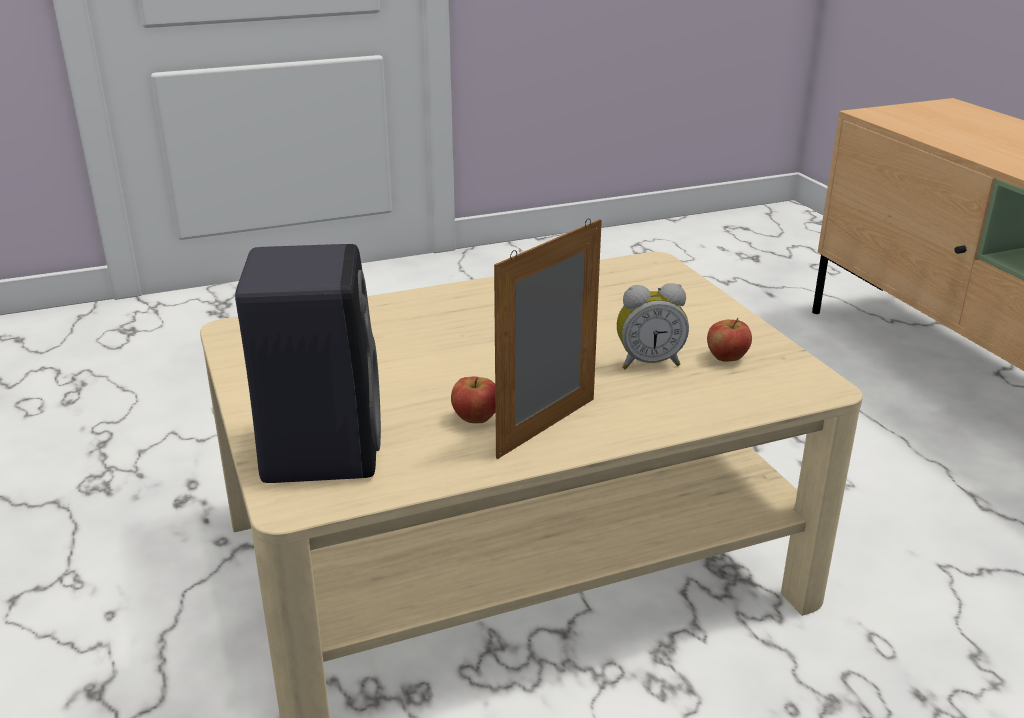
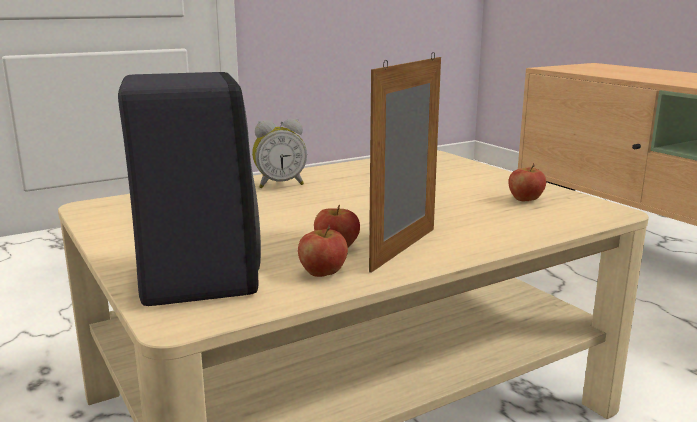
camera: 10 degrees left, 10 degrees down
alarm clock [617,283,689,369] -> alarm clock moved to [252,119,307,188]
none -> apple [298,225,348,277]

